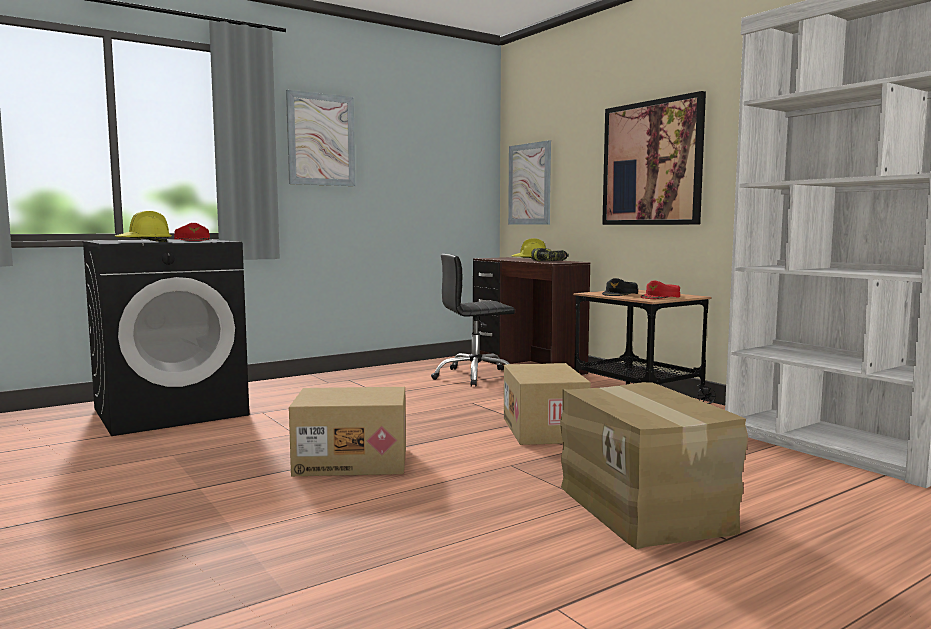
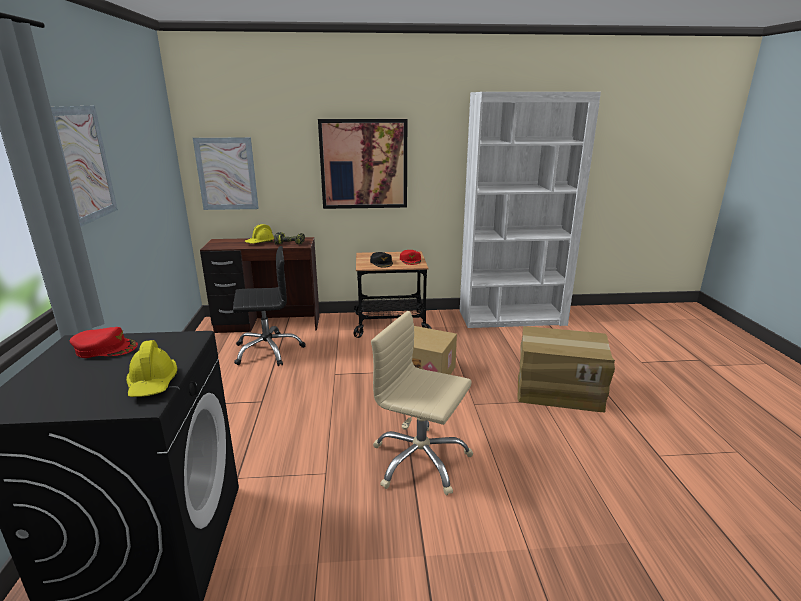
camera: 60 degrees left, 15 degrees up
cardboard box [289,387,406,476] -> beige office chair [371,311,473,495]
black office chair [431,254,515,387] -> black office chair turned 120 degrees counterclockwise [233,246,306,366]

